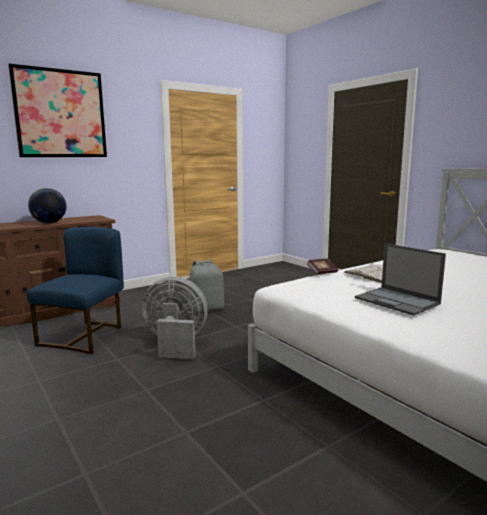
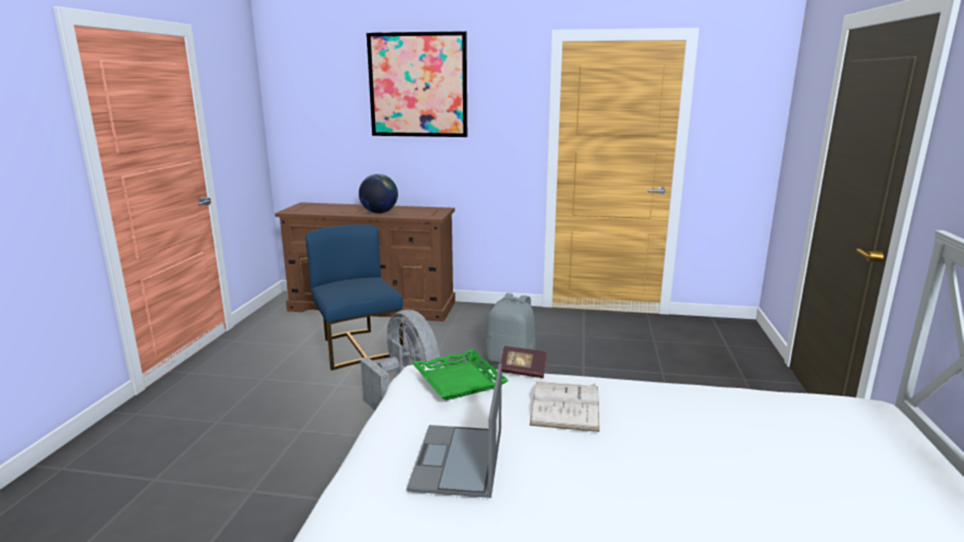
camera: 45 degrees right, 5 degrees up
blue chair [27,227,124,354] -> blue chair turned 90 degrees counterclockwise [305,224,403,370]
none -> green tray [412,349,509,400]

